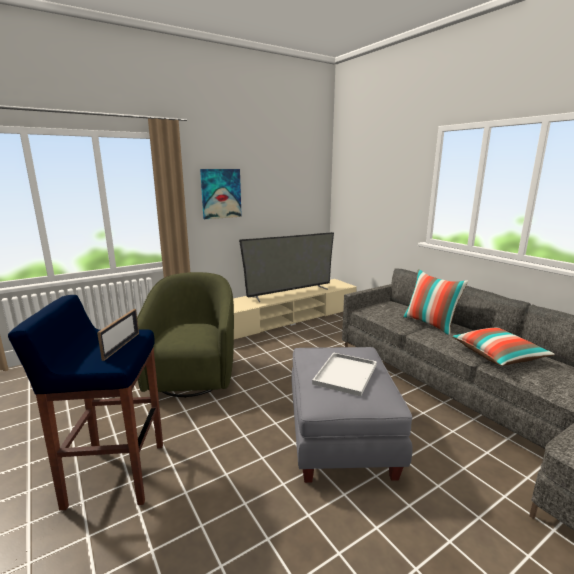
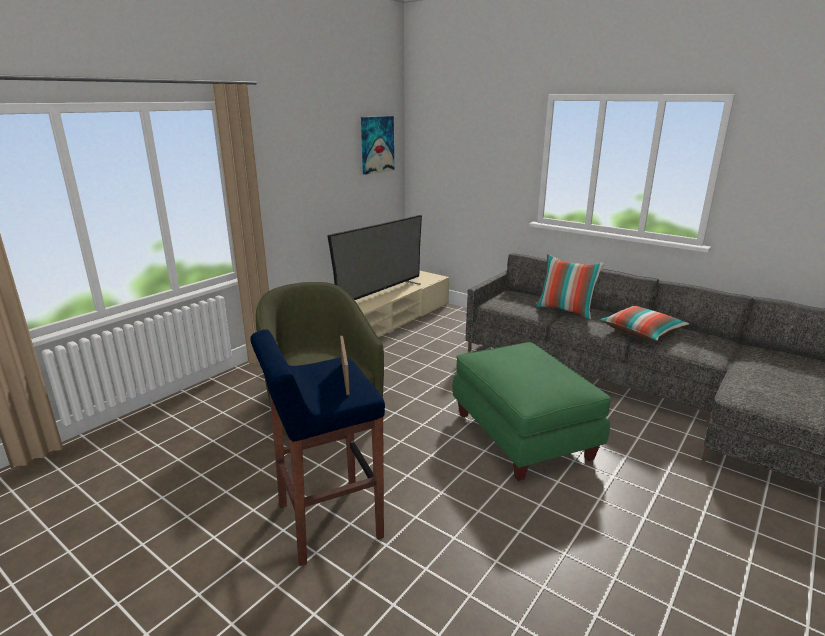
camera: 20 degrees left, 5 degrees up
picture [200,169,242,219] -> picture moved to [361,116,394,175]
grey ottoman [291,347,413,483] -> green ottoman [452,342,610,481]
white tray [312,352,377,396] -> none

